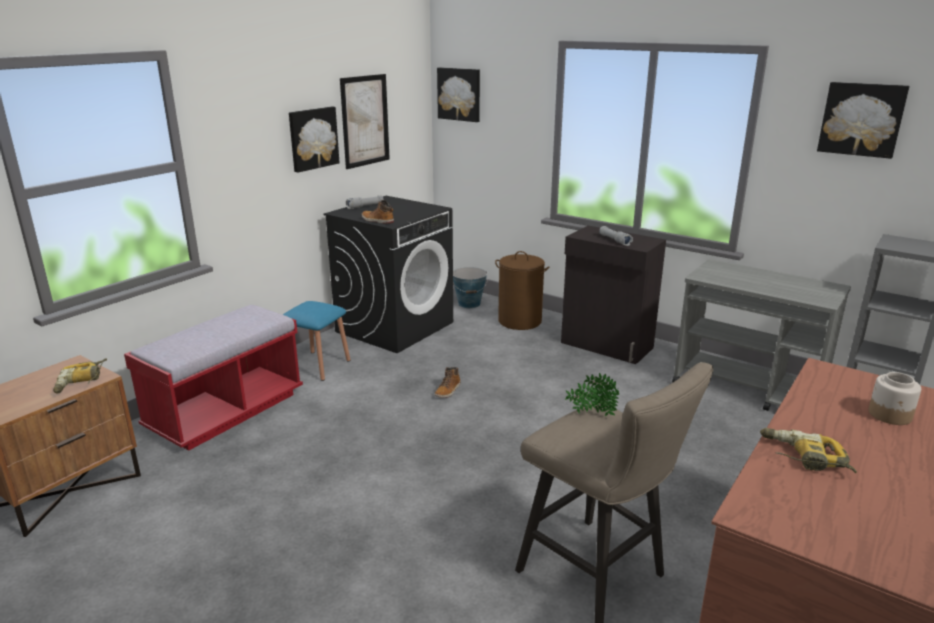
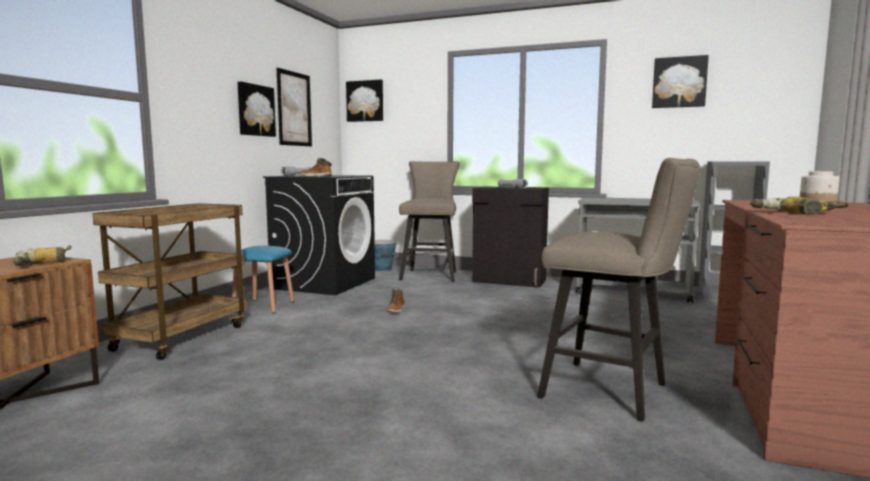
camera: 15 degrees left, 15 degrees down
red bench [124,305,303,450] -> brown cart [92,203,247,360]
brown laundry basket [495,251,549,330] -> beige stool [399,161,460,282]
potted plant [565,373,619,416] -> none

